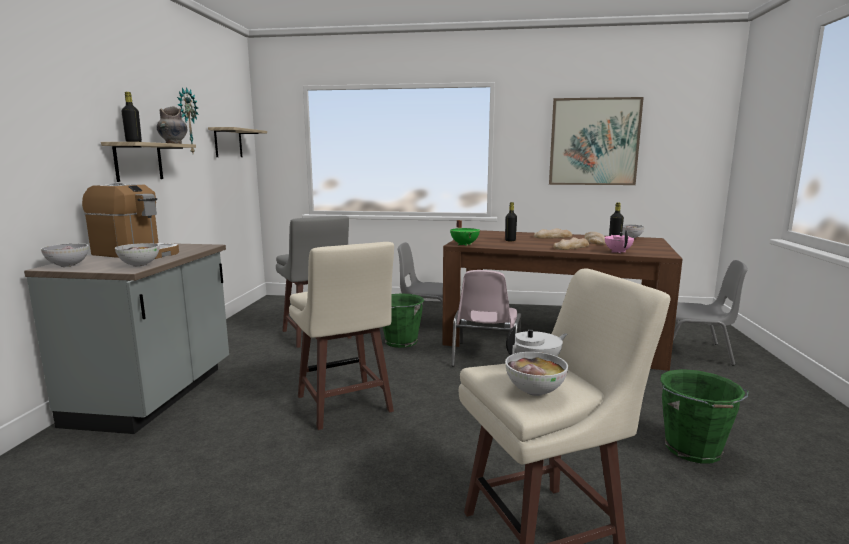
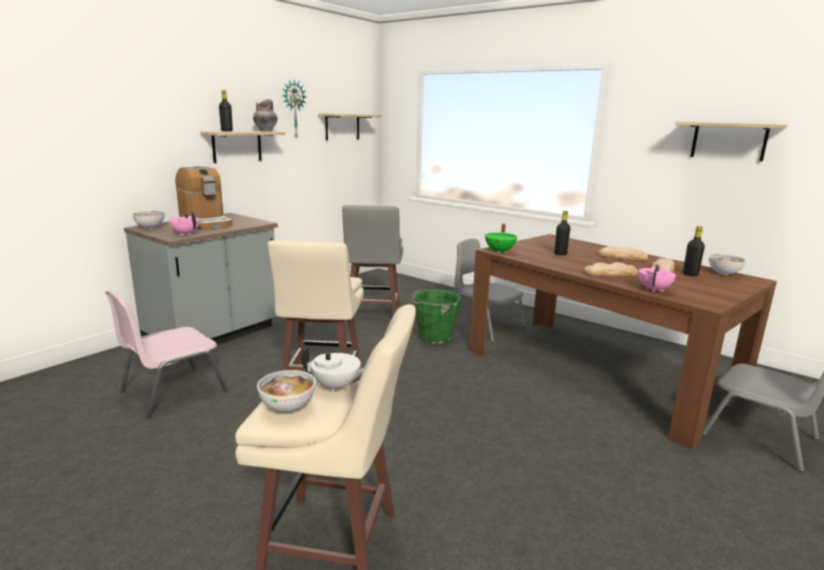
camera: 30 degrees right, 5 degrees up
bowl [115,243,159,267] -> pink teapot [169,211,200,235]
pink chair [451,270,521,367] -> pink chair moved to [105,290,228,418]
picture [549,97,644,185] -> shelf [675,122,787,161]
green bucket [660,369,748,464] -> none

